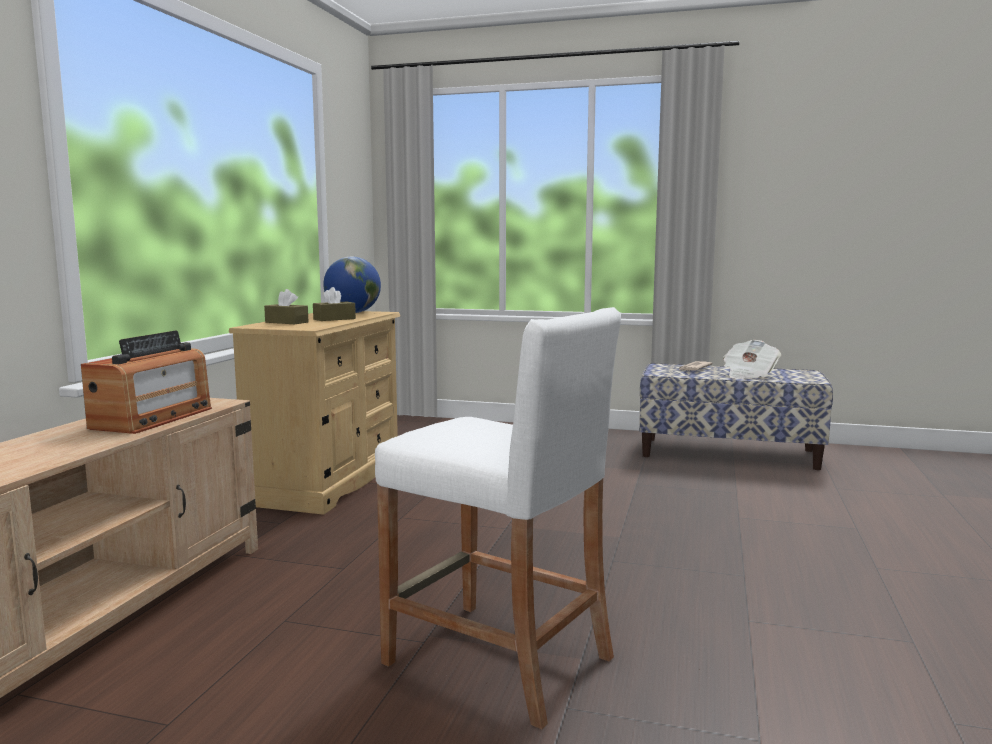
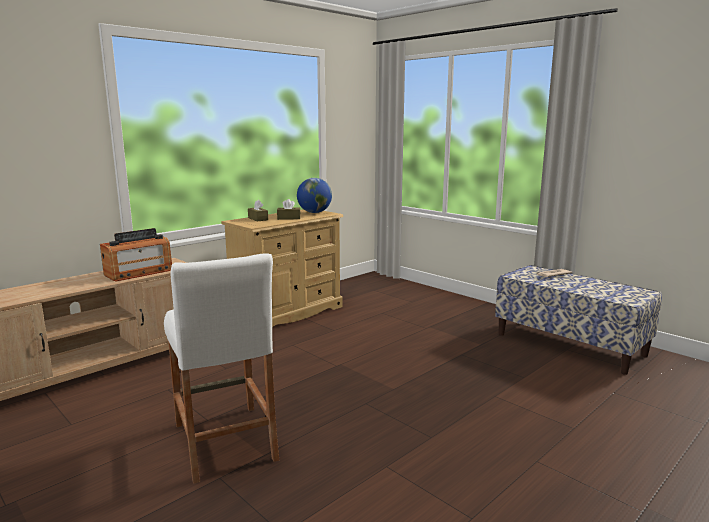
camera: 30 degrees right, 5 degrees up
newspaper [723,340,781,379] -> none

